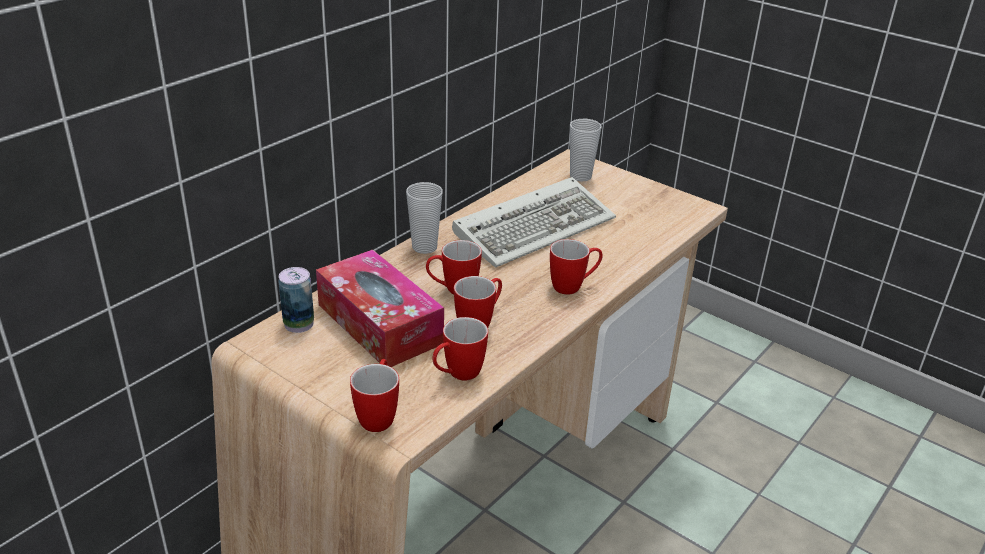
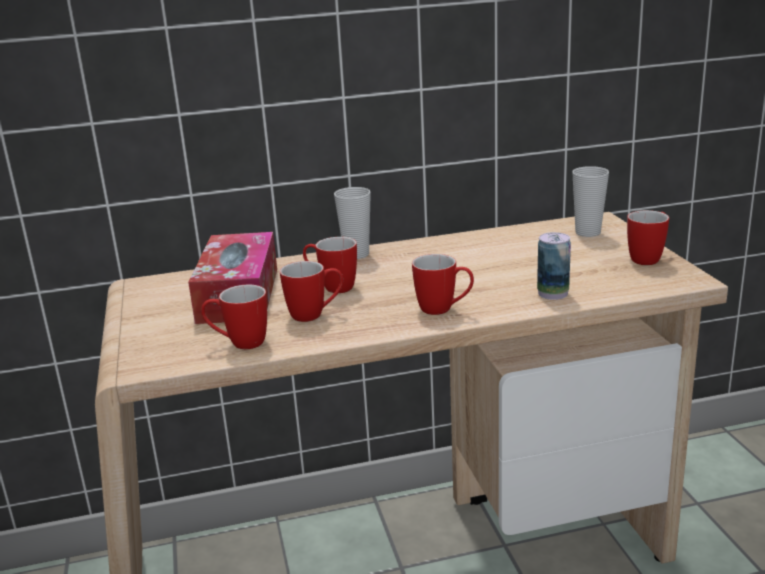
camera: 40 degrees right, 10 degrees down
can [278,267,314,333] -> can moved to [537,232,571,300]
mug [350,359,399,432] -> mug moved to [627,210,669,265]
keyboard [452,177,616,267] -> none

